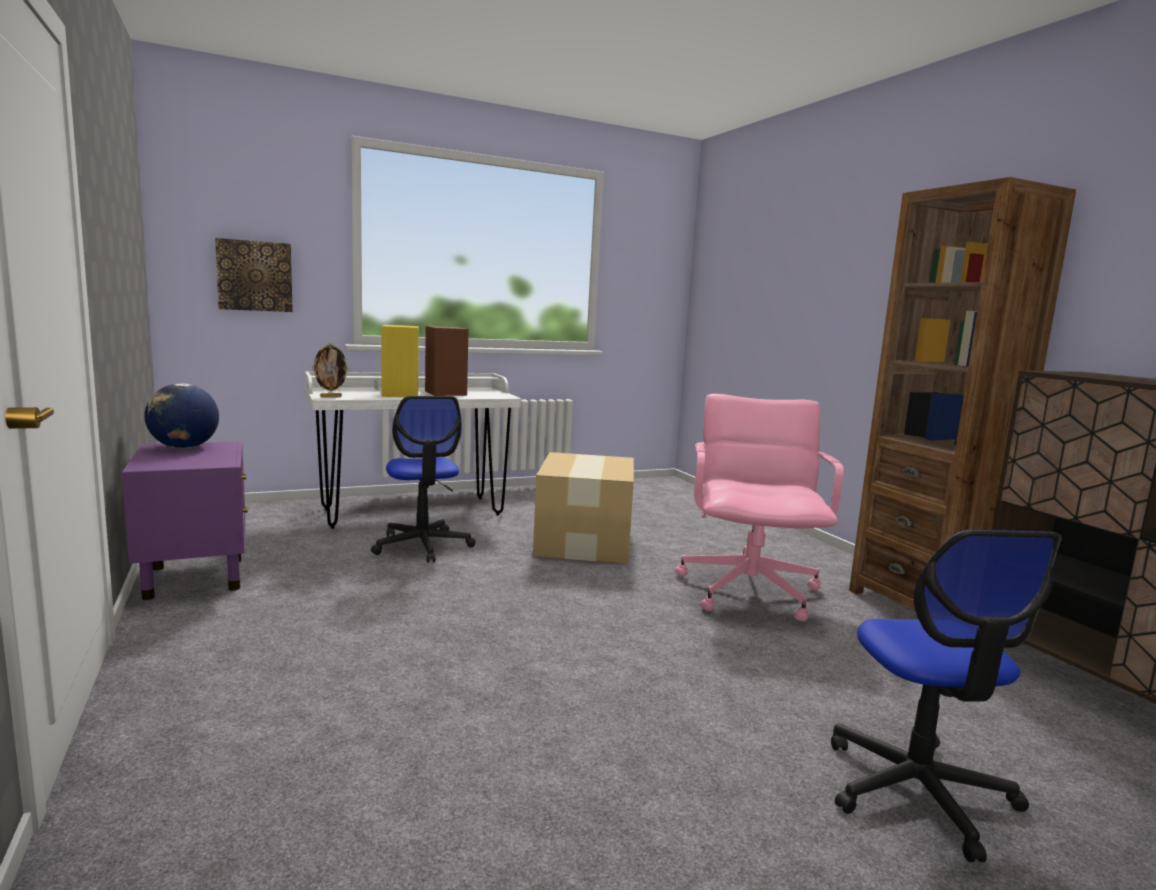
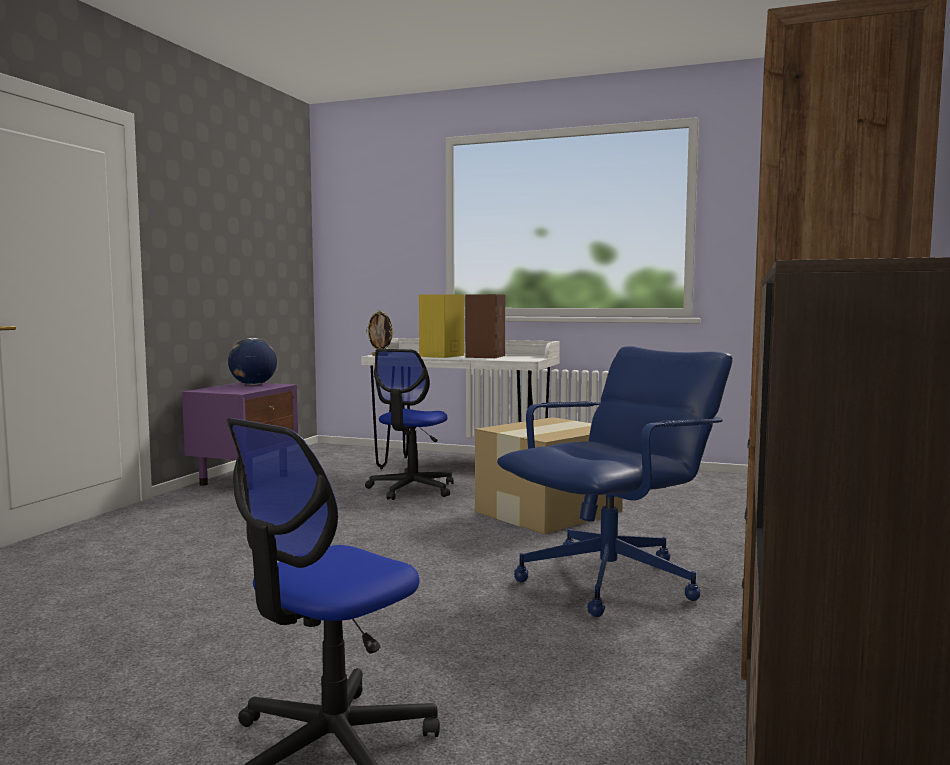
camera: 45 degrees right, 5 degrees down
picture [215,238,293,312] -> none
pink office chair [675,394,844,622] -> blue office chair [497,346,733,617]

